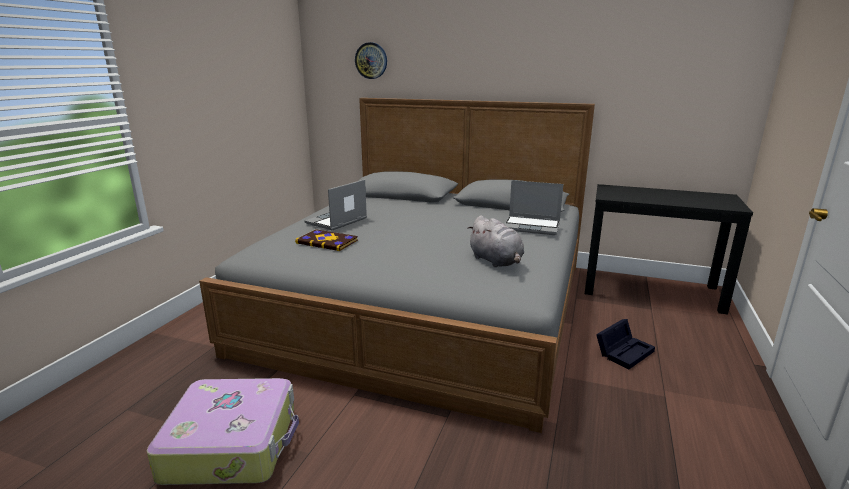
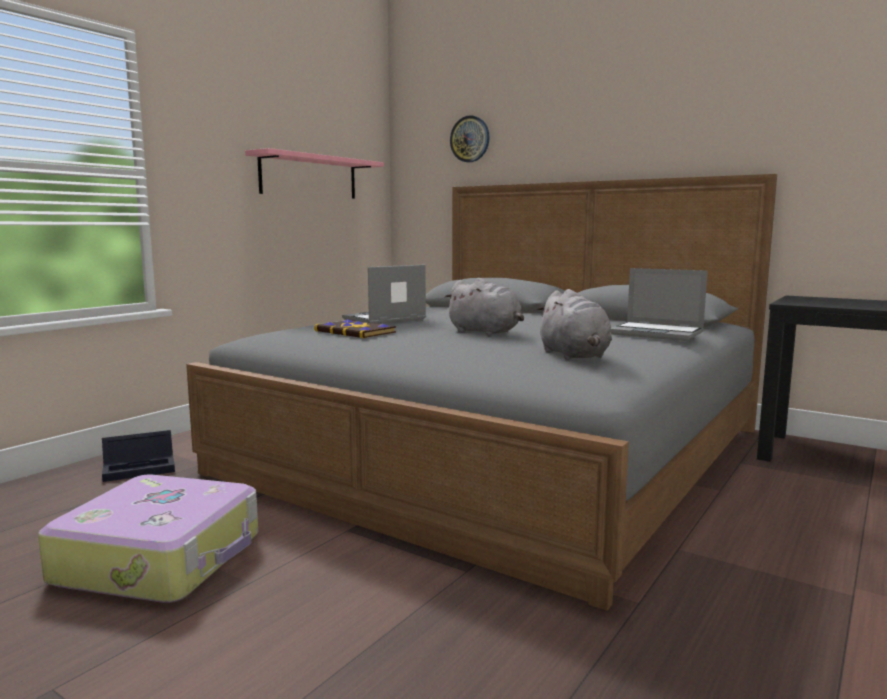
camera: 15 degrees right, 10 degrees down
black storage box [596,319,655,369] -> black storage box moved to [102,430,175,482]
none -> pink shelf [245,148,384,199]
none -> grey plush toy [444,278,524,336]

